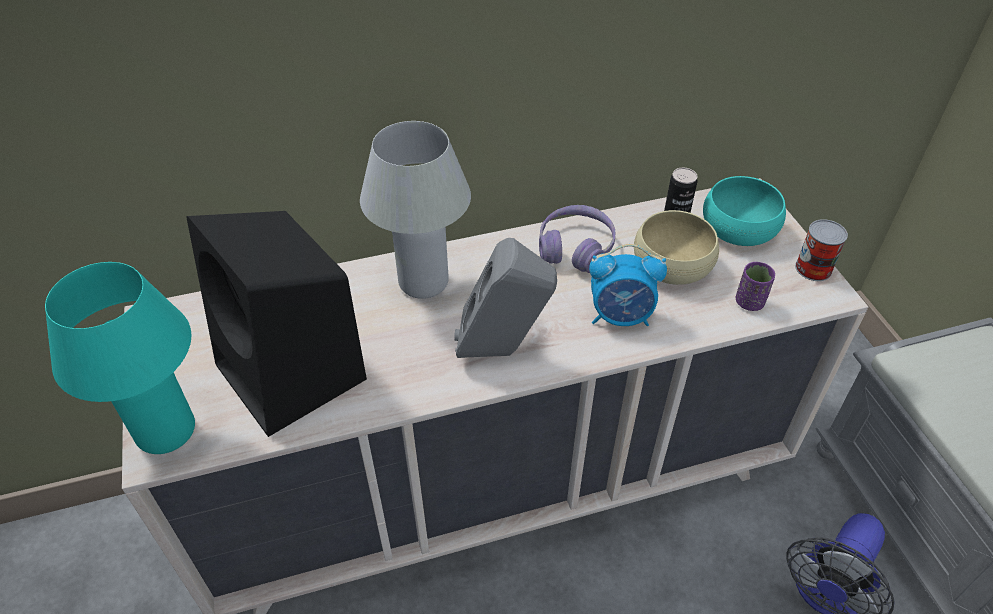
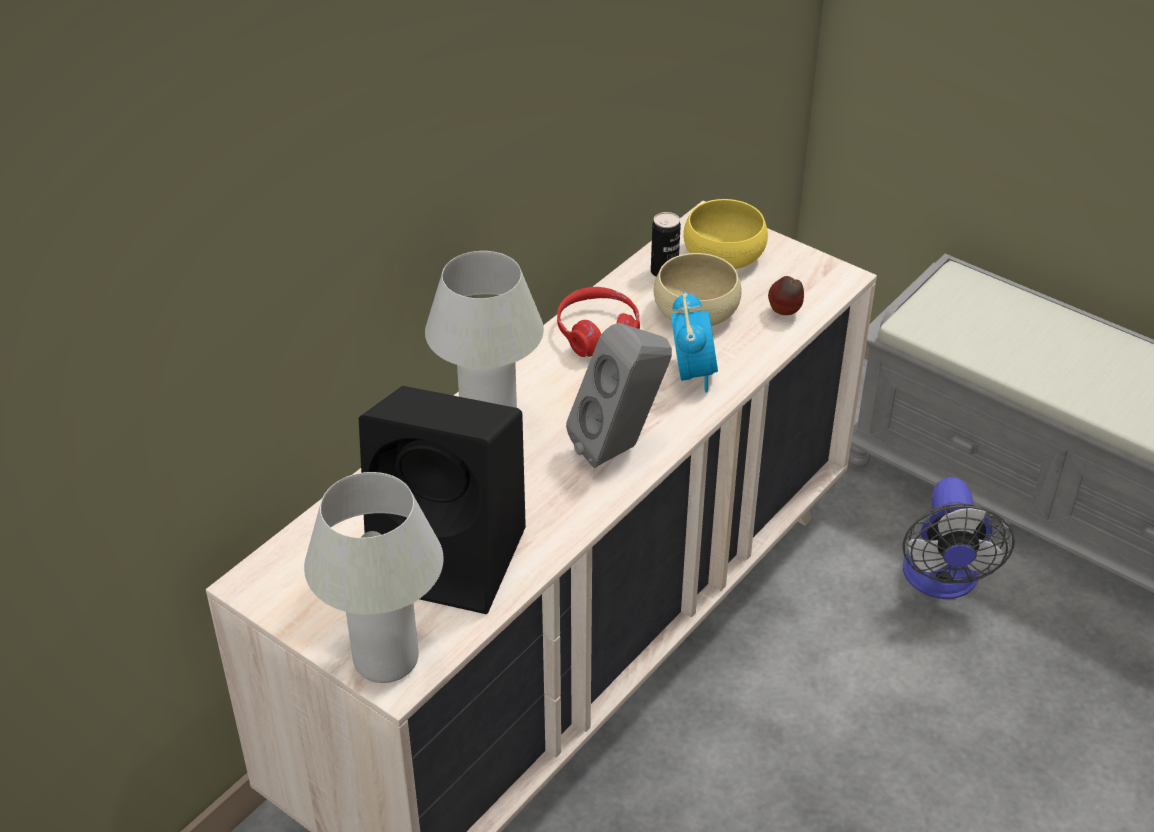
camera: 35 degrees left, 5 degrees down
turquoise table lamp [45,262,195,454] -> white table lamp [304,472,444,683]
purple headphones [539,205,615,273] -> red headphones [557,287,640,357]
alarm clock [589,244,667,326] -> alarm clock turned 60 degrees counterclockwise [671,291,718,392]
turquoise bowl [703,176,786,246] -> yellow bowl [683,199,768,269]
purple cup [736,262,775,311] -> apple [768,276,804,315]
can [795,219,848,281] -> none

